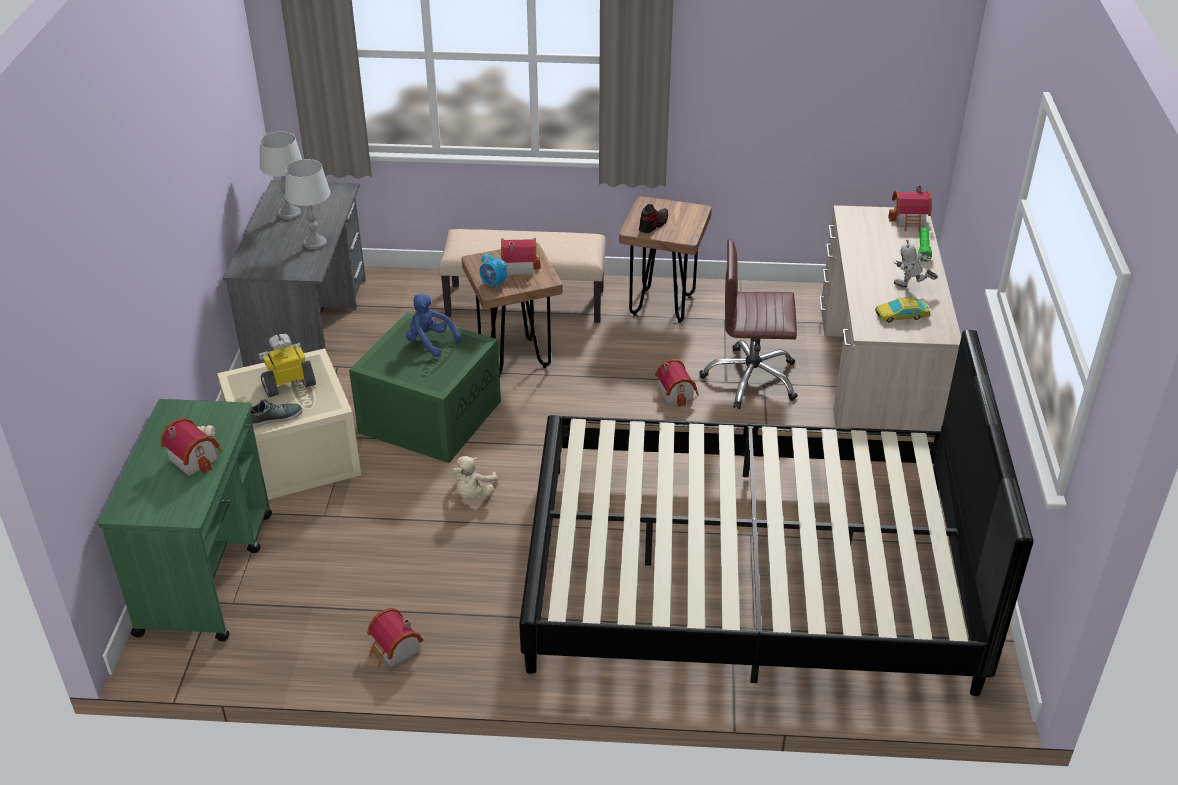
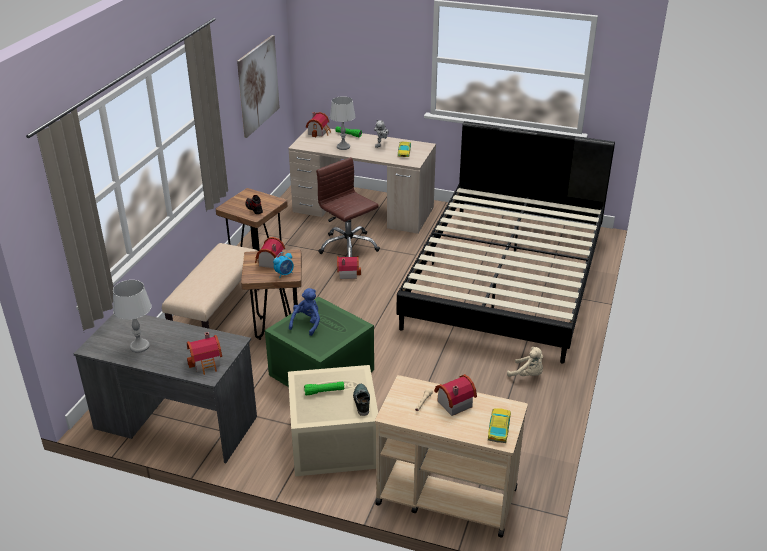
camera: 75 degrees left, 5 degrees down
green cart [98,399,272,642] -> beige cart [375,375,528,537]
toy robot [259,334,316,398] -> green flashlight [304,381,344,395]
grey table lamp [285,159,330,250] -> grey table lamp moved to [330,96,356,150]
toy house [367,608,423,668] -> toy house moved to [187,332,222,375]
blue plush toy [406,294,461,357] -> blue plush toy turned 150 degrees clockwise [289,288,320,336]
beige plush toy [452,456,498,499] -> beige plush toy moved to [507,347,543,377]
brown office chair [699,239,798,409] -> brown office chair turned 120 degrees clockwise [316,157,380,257]
none -> picture [237,35,280,138]
none -> toy car [488,408,511,443]

